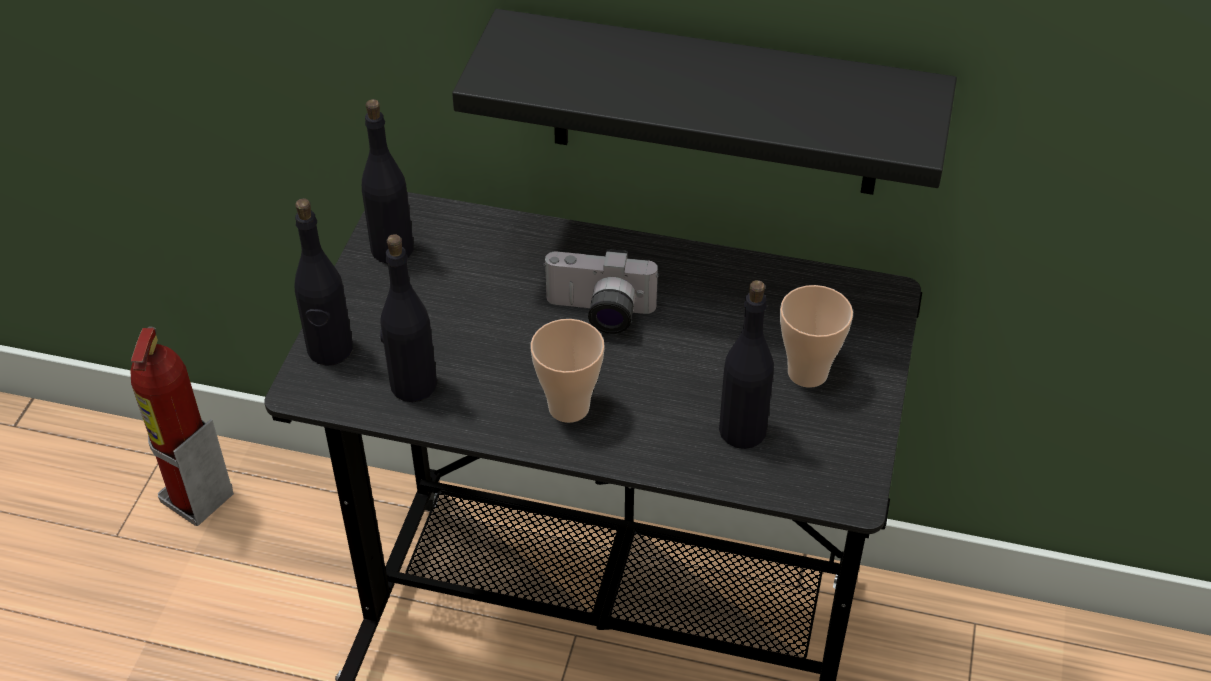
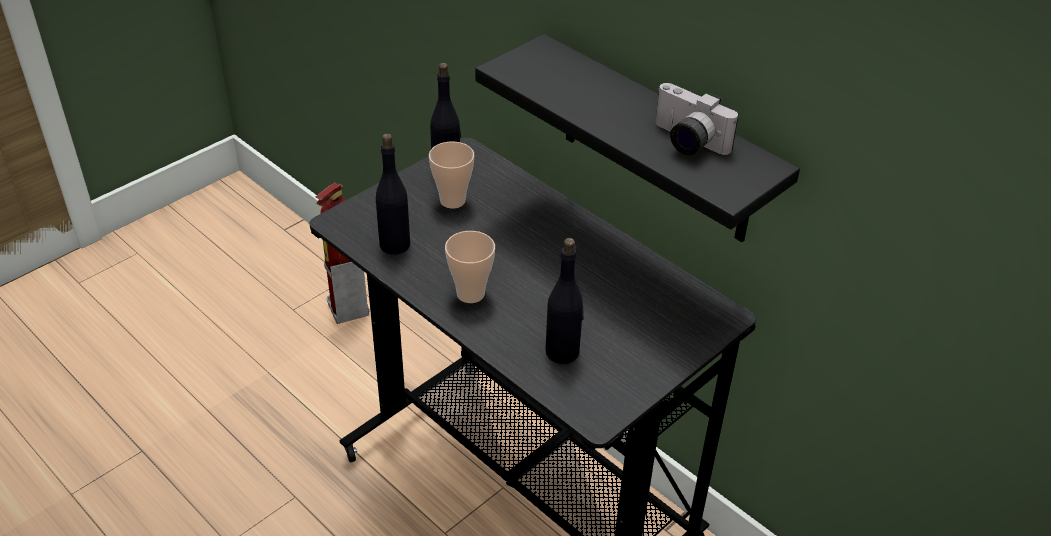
camera: 30 degrees right, 5 degrees down
black bottle [295,198,353,366] -> none
camera [543,249,659,334] -> camera moved to [655,83,738,155]
cup [780,285,853,388] -> cup moved to [429,142,474,209]

